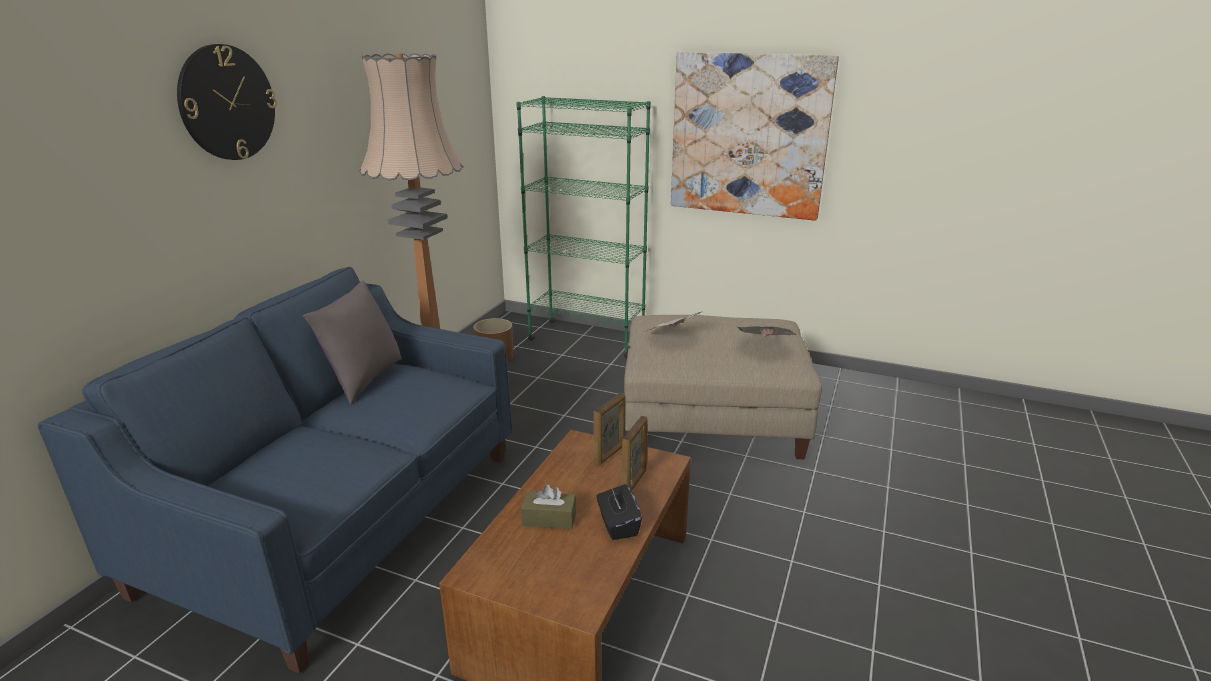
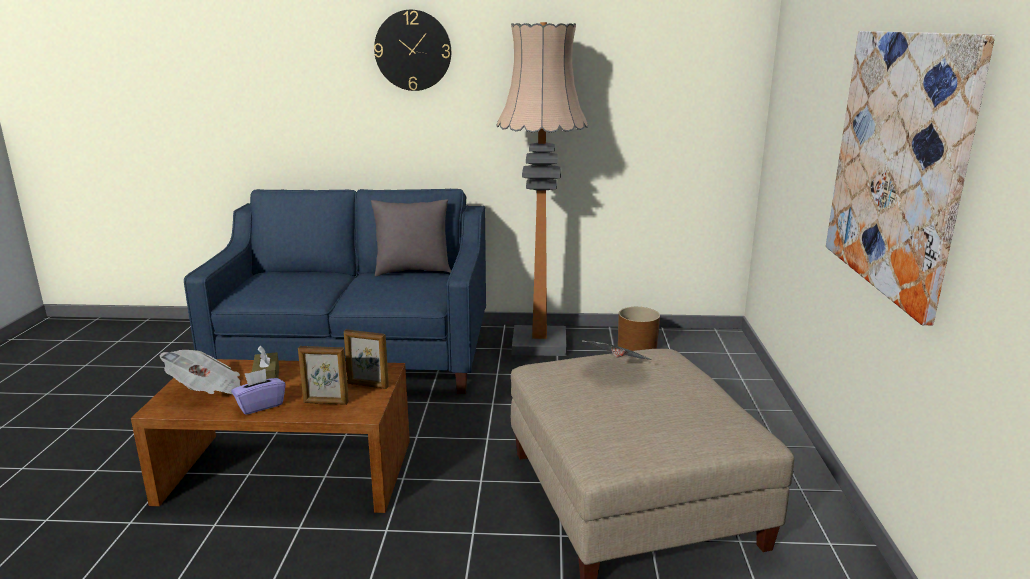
camera: 70 degrees right, 5 degrees down
green bookcase [516,96,651,358] -> none
black tissue box [596,484,642,540] -> purple tissue box [231,369,286,415]
newspaper [737,326,796,337] -> newspaper moved to [160,350,240,395]

